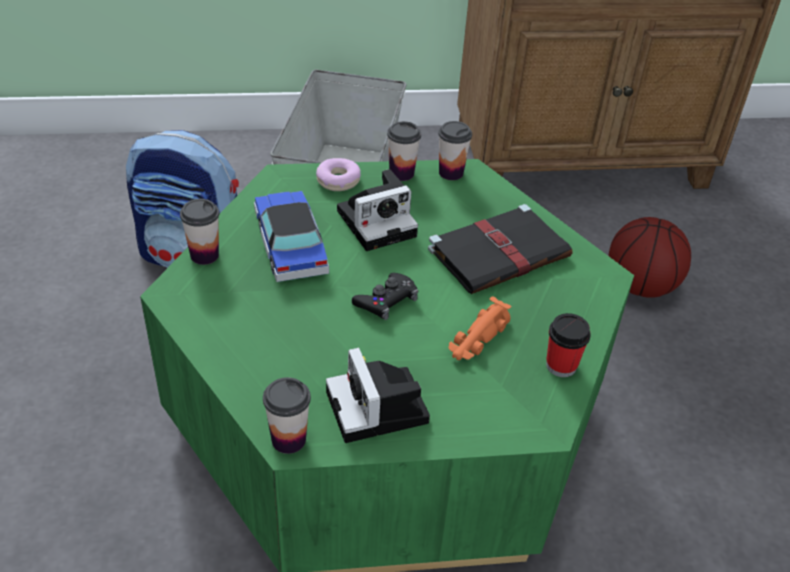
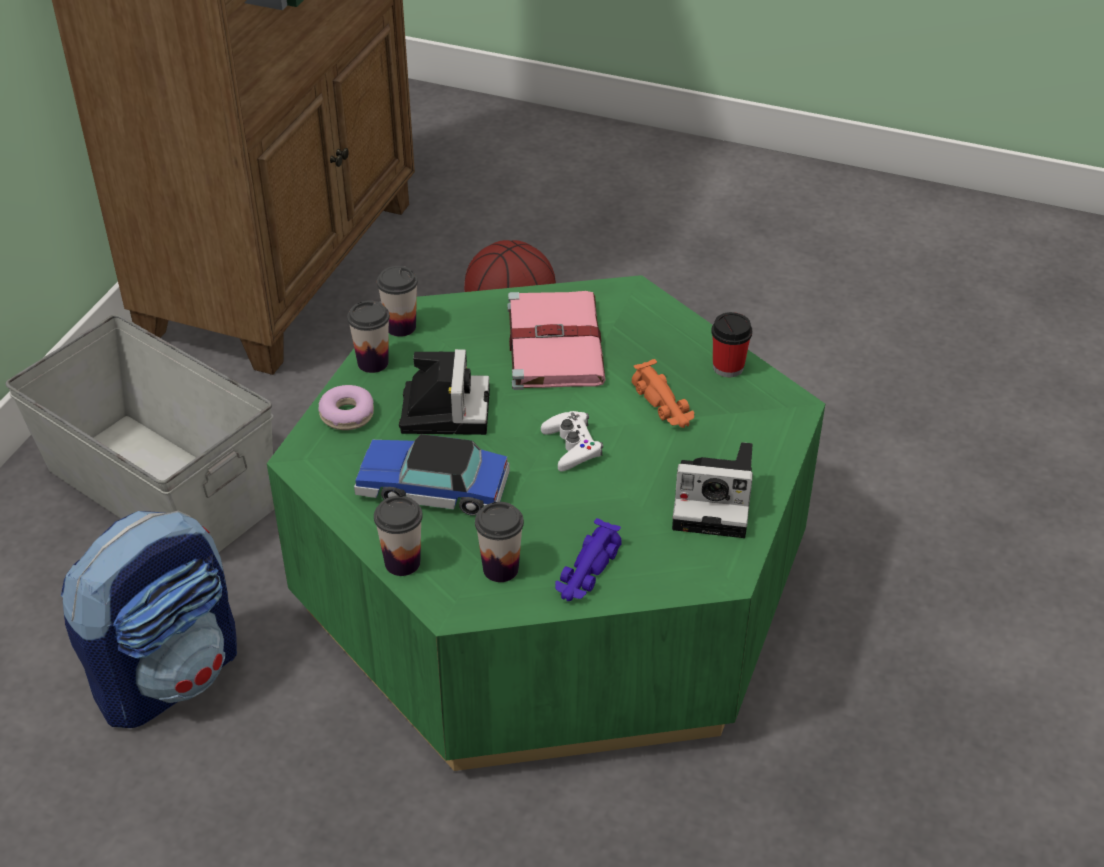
camera: 60 degrees left, 0 degrees up
cup [263,377,311,454] -> cup moved to [475,502,524,582]
black game controller [352,273,418,320] -> white game controller [541,411,603,472]
black book [428,204,573,294] -> pink book [507,291,605,390]
none -> purple toy car [555,518,622,601]

